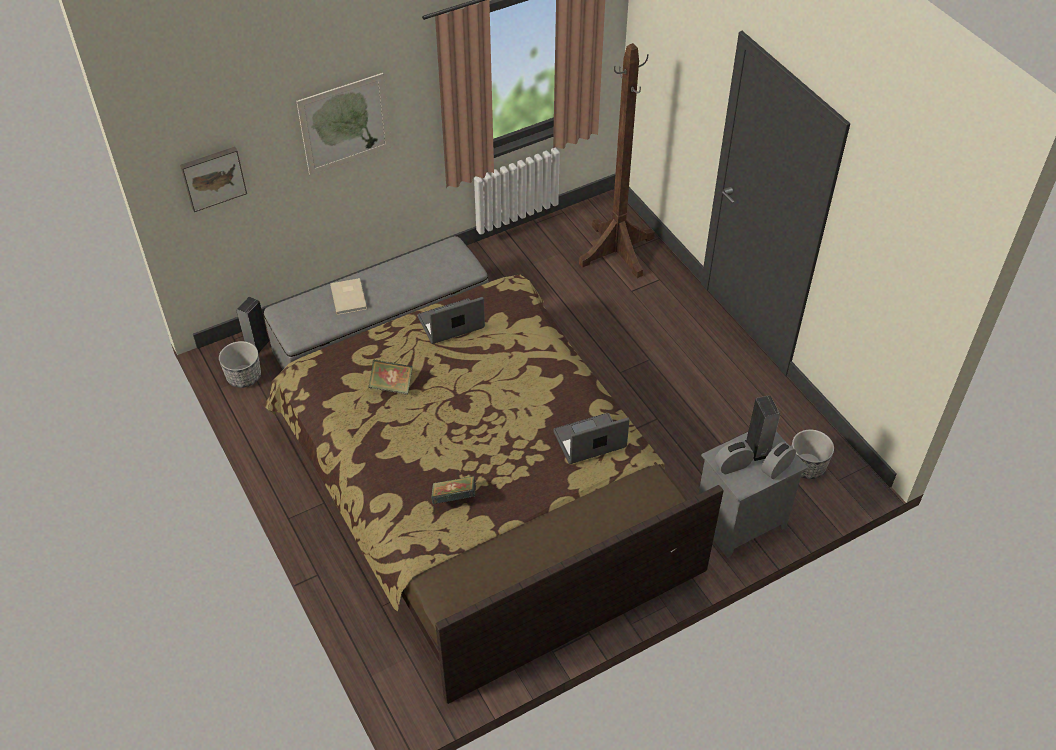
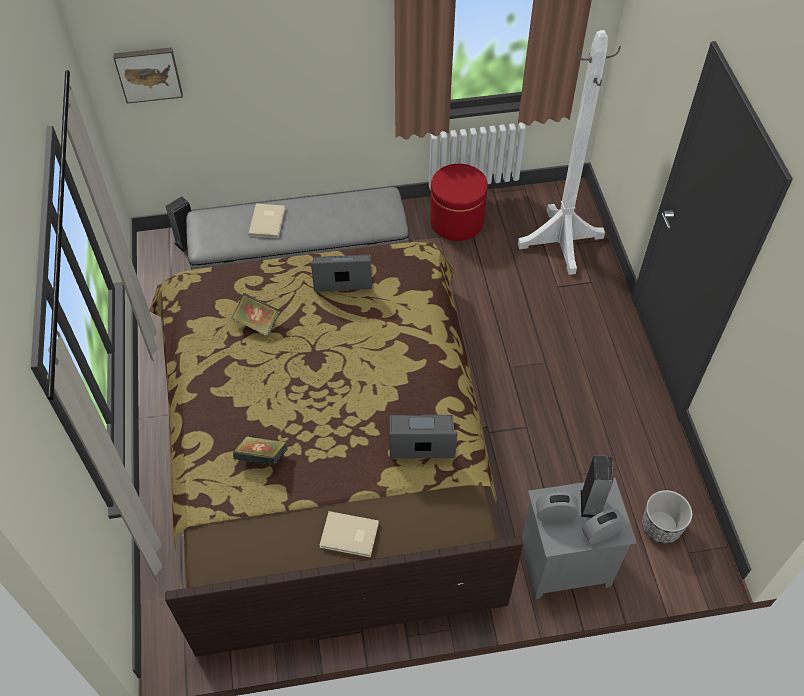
camera: 20 degrees right, 5 degrees up
planter [219,341,261,388] -> none
picture [296,73,392,175] -> none
brown clothes rack [579,43,655,278] -> white clothes rack [518,30,621,275]
none -> beige book [319,511,379,558]
none -> red ottoman [430,164,488,241]

